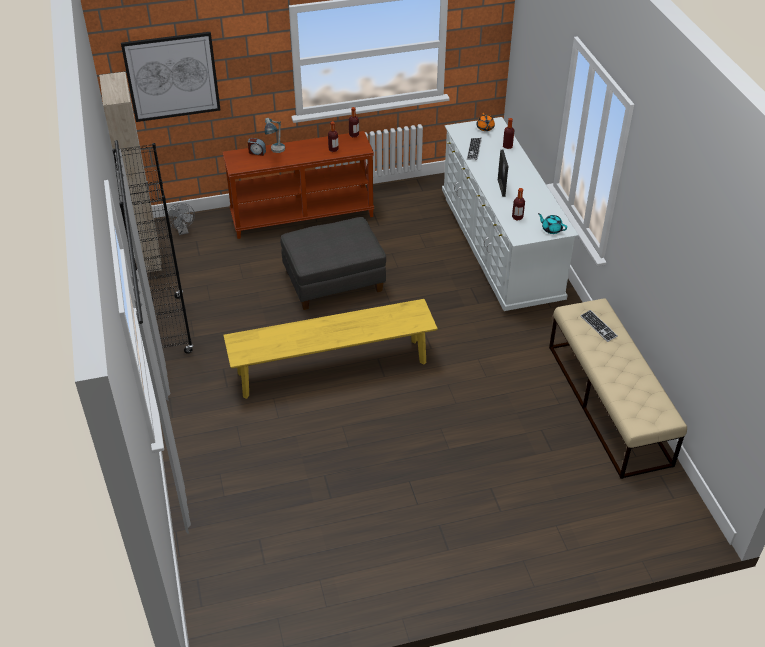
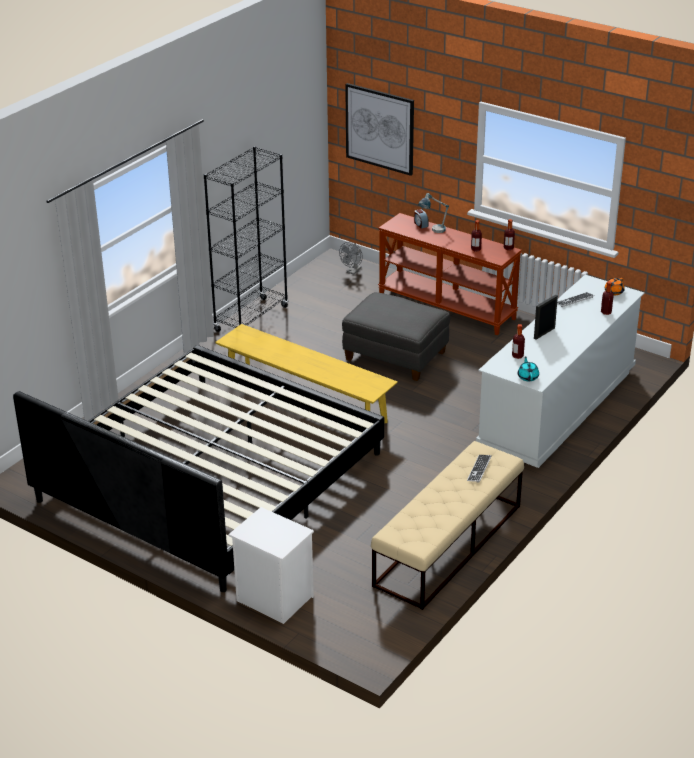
camera: 50 degrees right, 10 degrees down
beige wardrobe [99,72,162,273] -> none
none -> bed [13,345,384,592]
none -> white nightstand [229,507,314,624]

